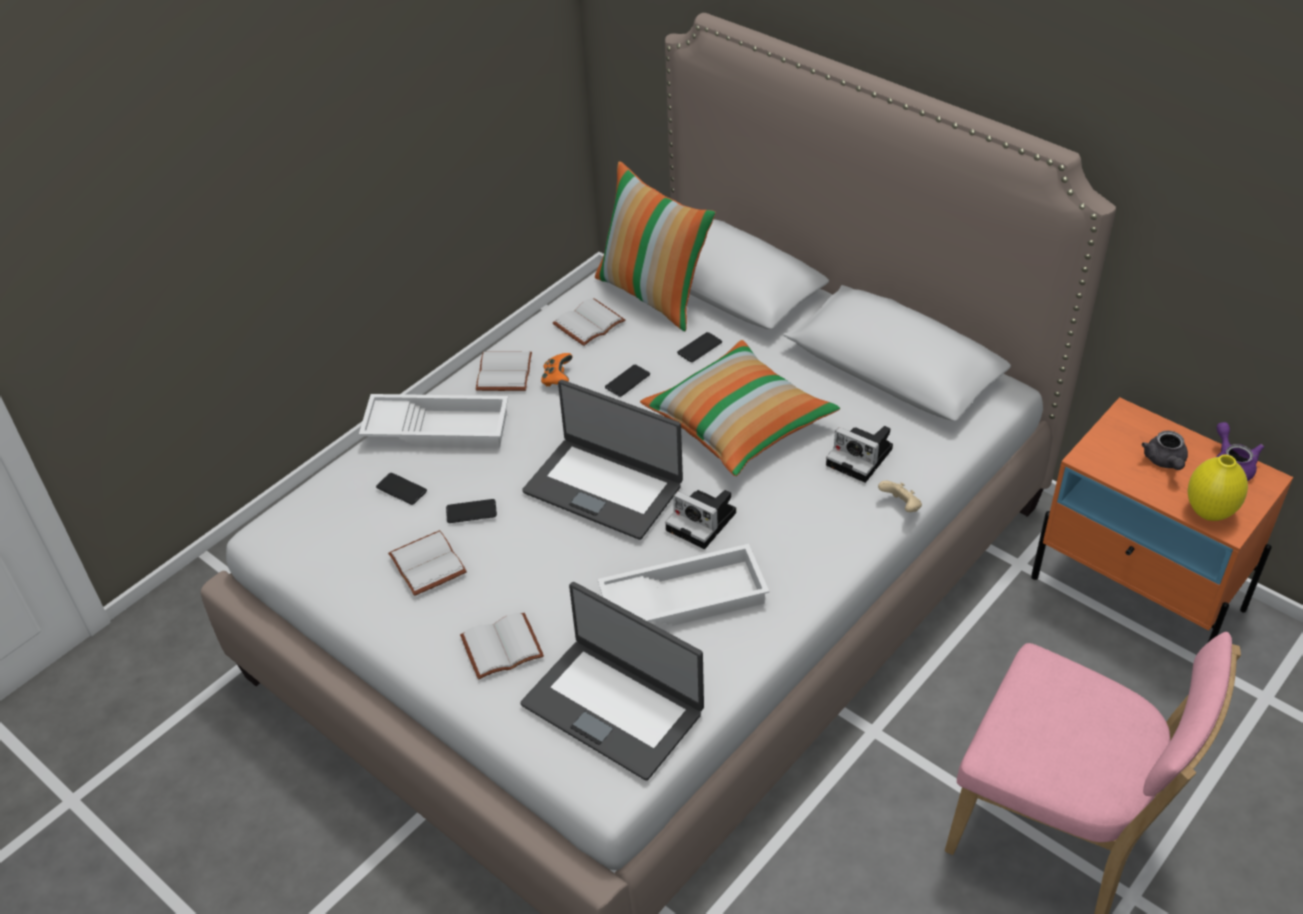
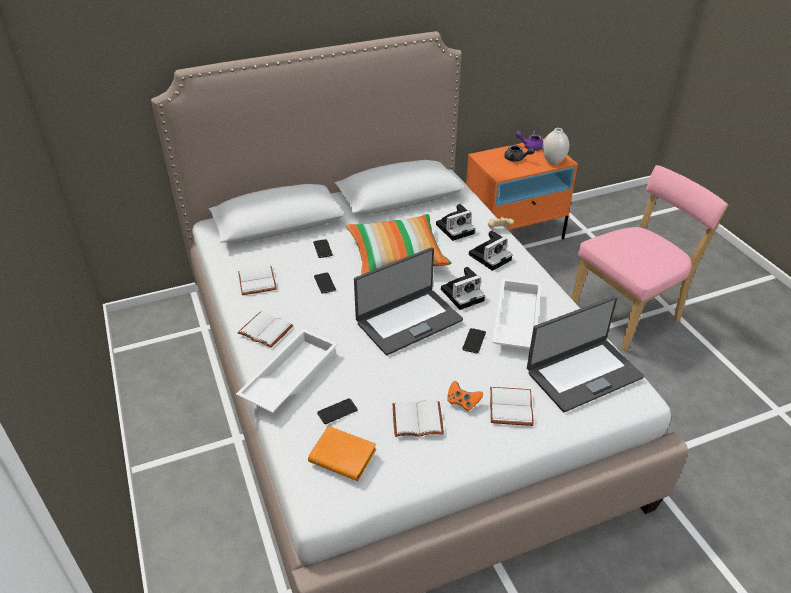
camera: 65 degrees left, 5 degrees down
phone [446,499,497,523] -> phone moved to [462,328,486,353]
orange game controller [541,353,573,387] -> orange game controller moved to [447,381,483,411]
pillow [595,161,716,331] -> none
yellow vase [1188,455,1248,521] -> white vase [542,128,569,164]
none -> orange book [308,426,377,481]
none -> camera [469,231,512,271]

